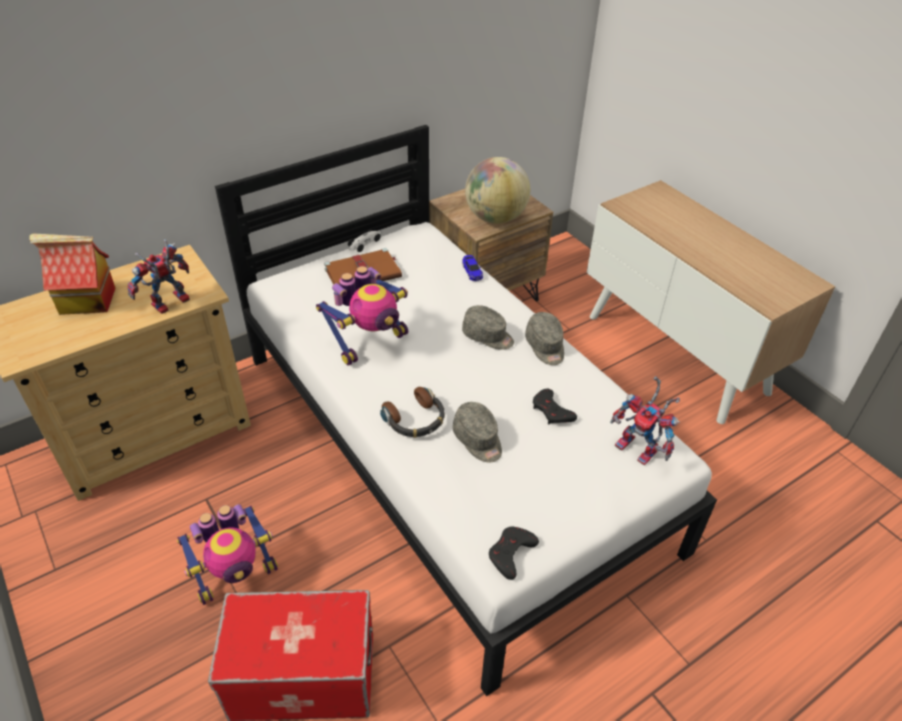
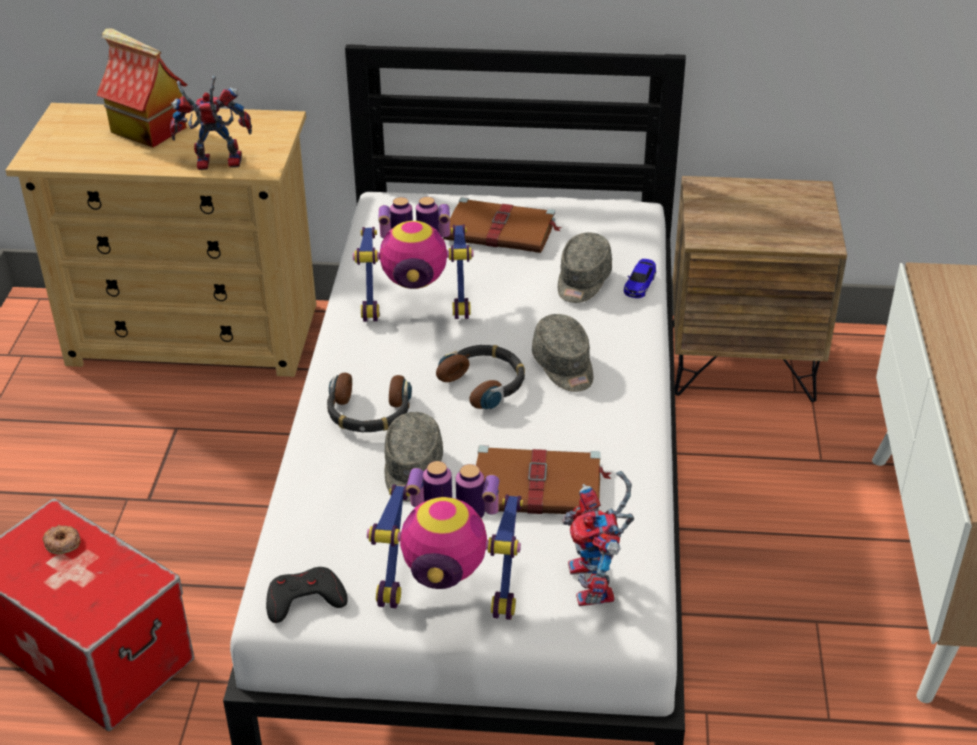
camera: 40 degrees right, 5 degrees down
toy robot [177,504,278,605] -> toy robot moved to [367,461,523,620]
toy car [348,229,381,252] -> none
globe [465,157,530,224] -> none
grey cap [525,312,564,365] -> grey cap moved to [558,233,612,303]
black game controller [533,389,577,424] -> brown book [476,445,611,514]
none -> donut [43,525,81,554]
none -> headphones [436,345,525,410]

